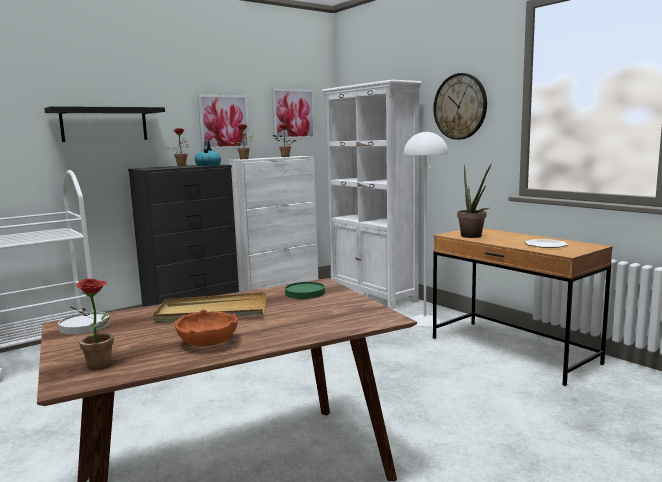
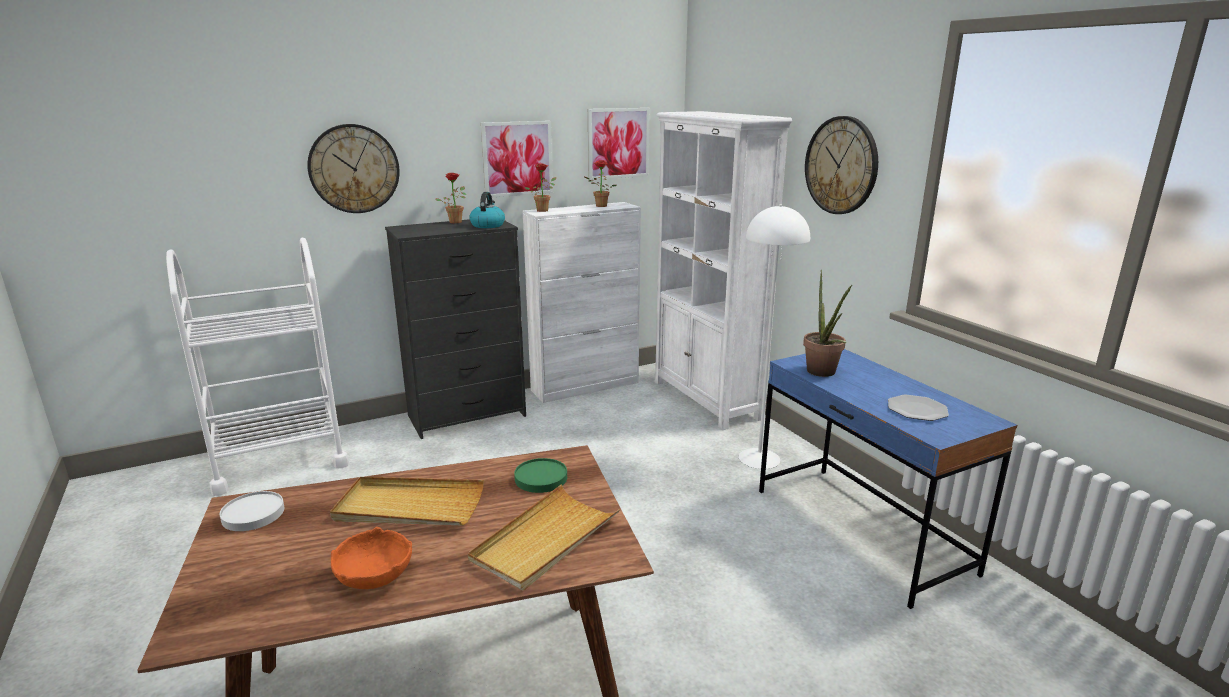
camera: 10 degrees right, 10 degrees up
black shelf [44,106,165,142] -> wall clock [307,124,400,213]
potted plant [69,279,115,370] -> none
brown desk [433,228,613,386] -> blue desk [759,349,1017,609]
none -> beige tray [468,484,620,591]

